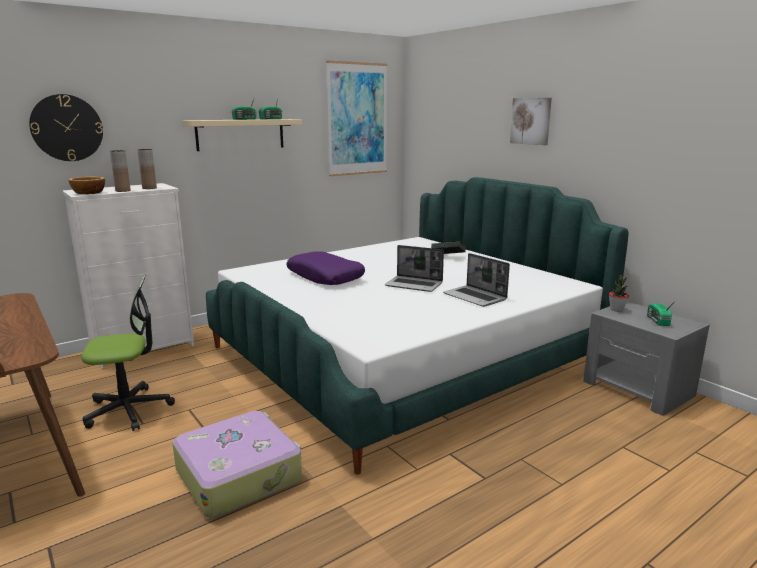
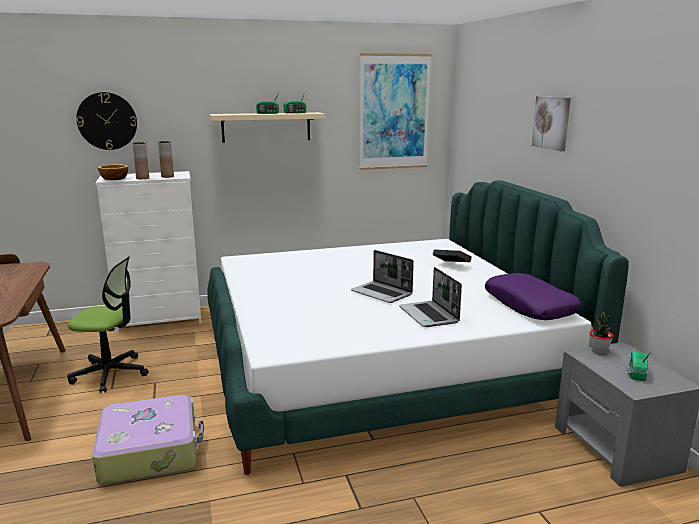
camera: 20 degrees right, 0 degrees up
purple pillow [286,251,365,285] -> purple pillow moved to [485,273,581,320]

